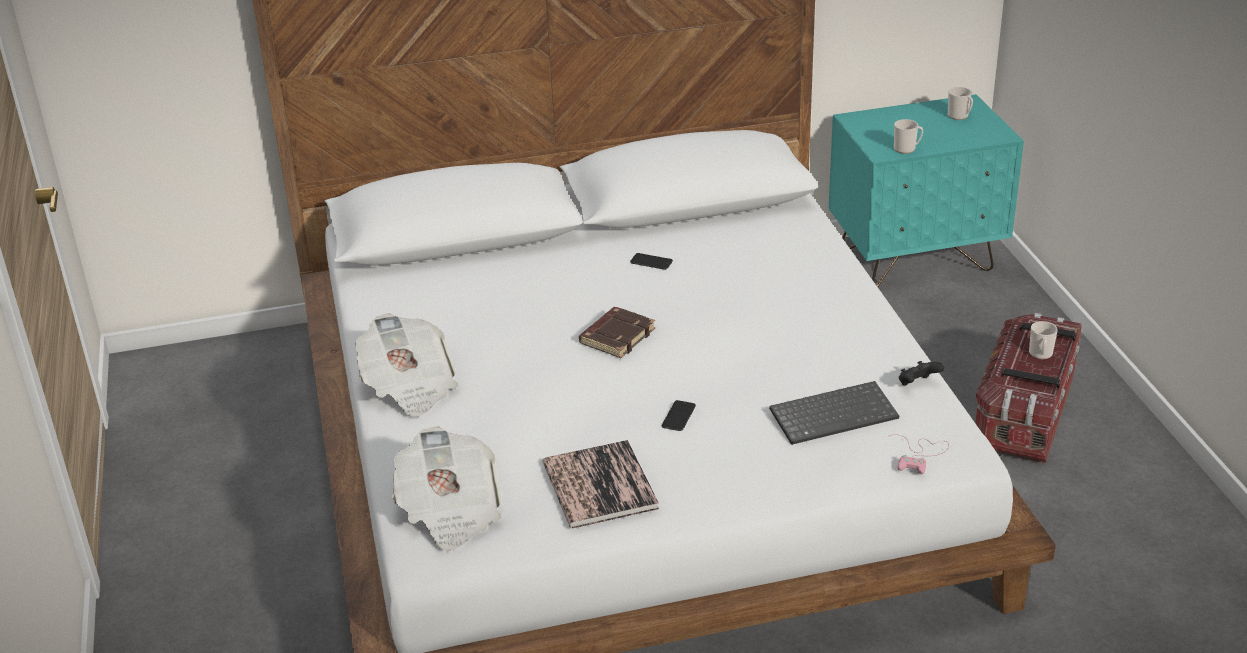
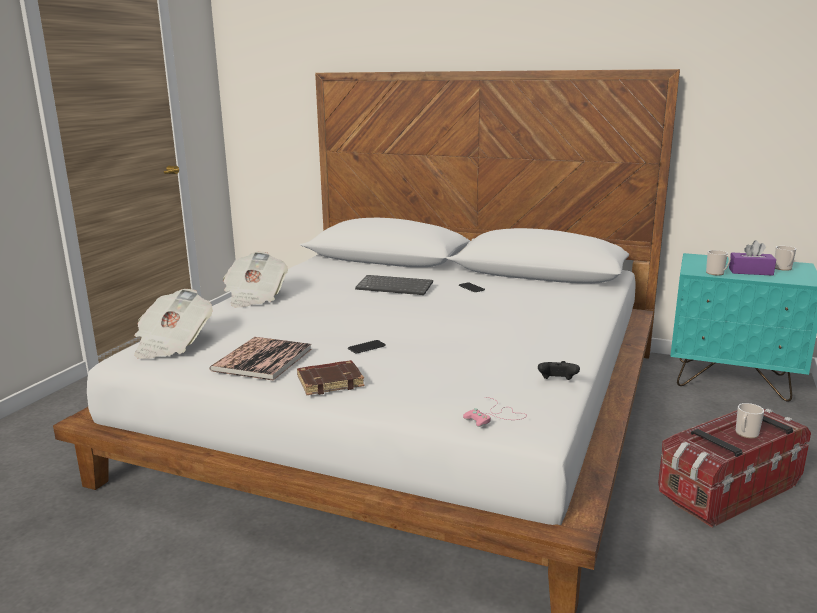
camera: 35 degrees right, 15 degrees down
brown book [579,307,655,358] -> brown book moved to [297,360,364,395]
keyboard [769,381,899,445] -> keyboard moved to [355,275,433,295]
none -> purple tissue box [729,240,776,276]

